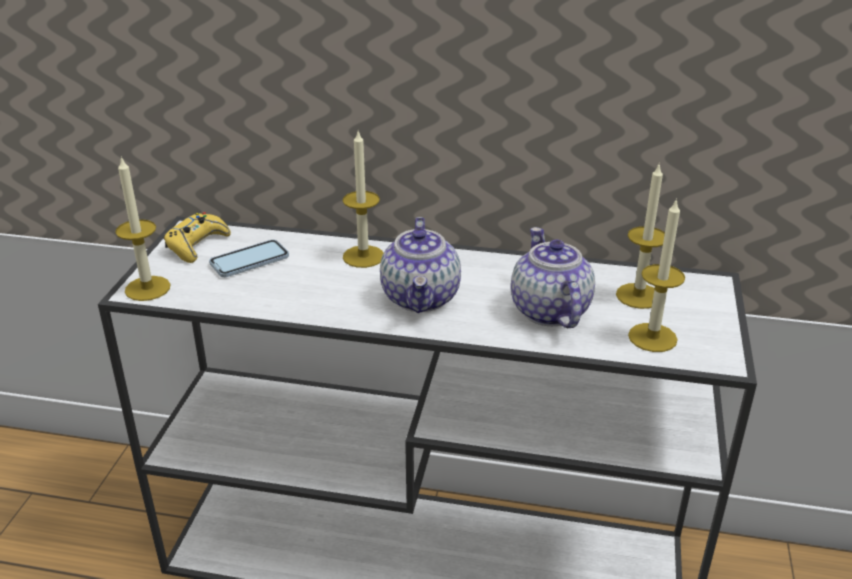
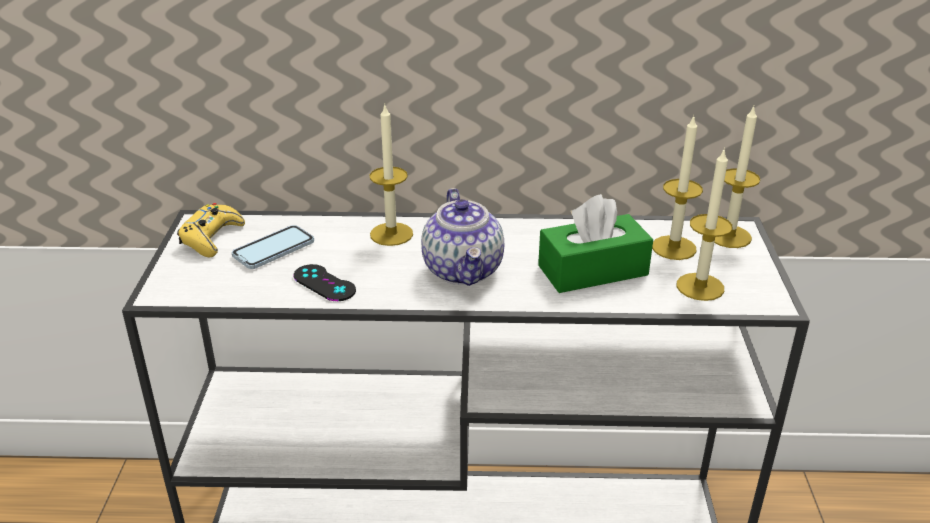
camera: 10 degrees left, 0 degrees up
candle [115,156,171,301] -> candle moved to [714,106,760,248]
teapot [511,227,595,328] -> green tissue box [538,194,653,293]
none -> black game controller [294,264,356,301]

